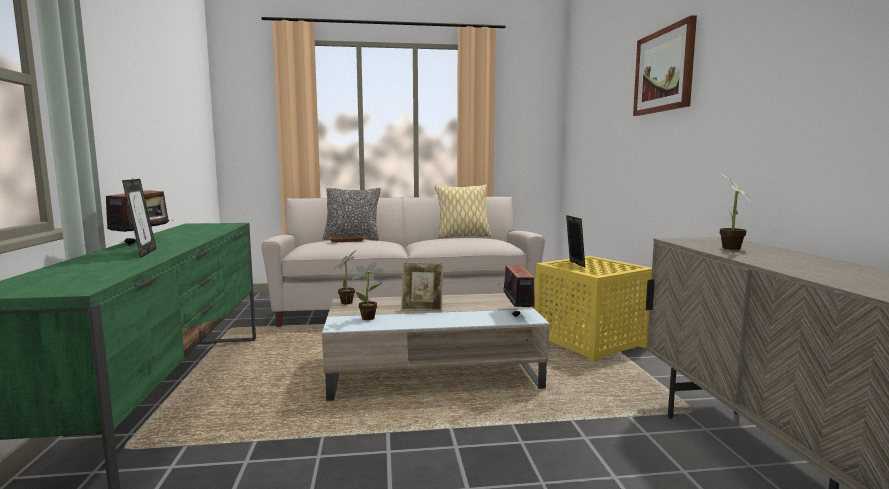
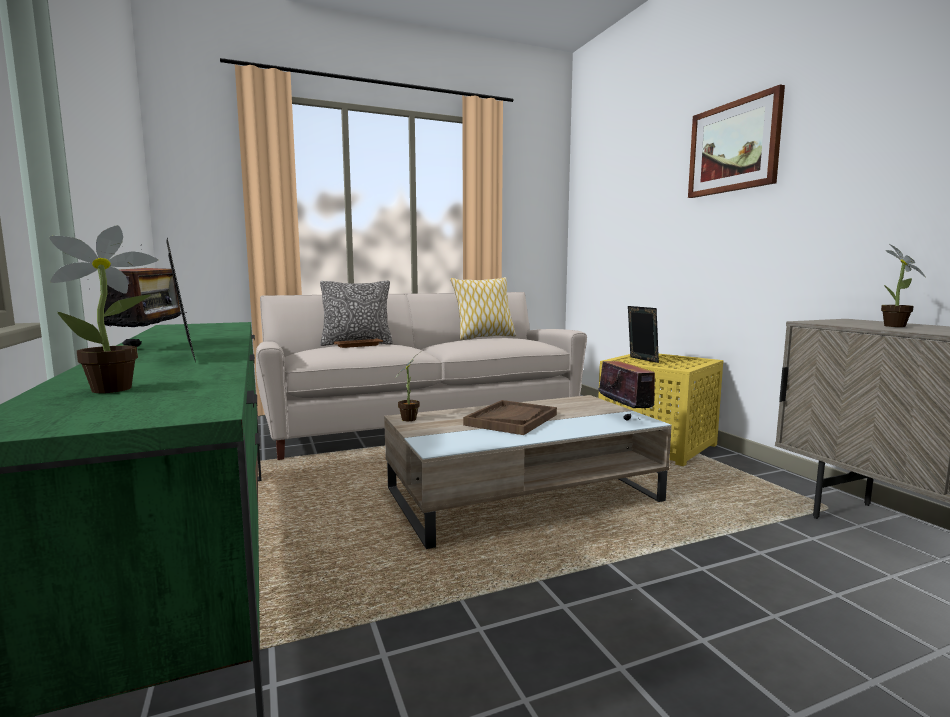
camera: 15 degrees left, 0 degrees up
potted plant [352,262,385,320] -> potted plant moved to [49,225,158,393]
picture frame [401,262,443,311] -> brown tray [463,400,557,435]

